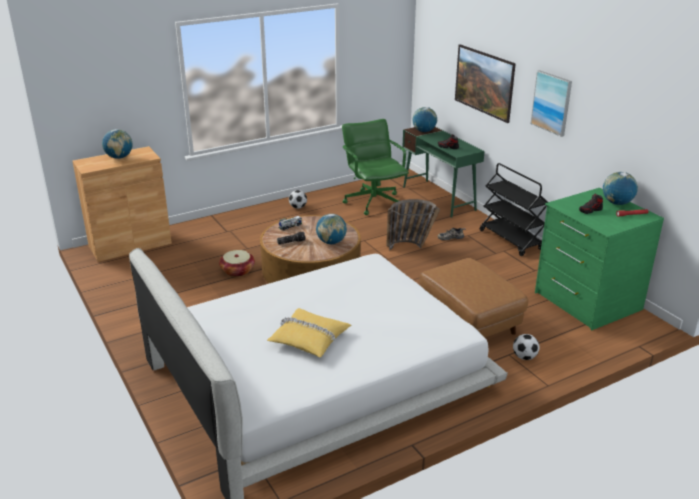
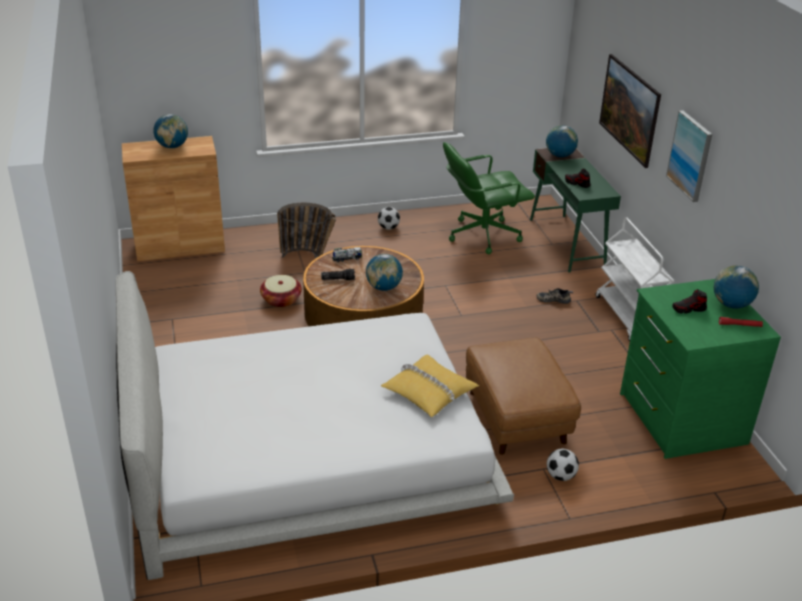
camera: 15 degrees right, 5 degrees up
yellow pillow [267,308,351,358] -> yellow pillow moved to [381,355,479,417]
green office chair [342,119,409,215] -> green office chair turned 105 degrees counterclockwise [443,142,535,254]
basket [386,199,440,250] -> basket moved to [277,203,336,259]
black cart [480,163,548,256] -> white cart [596,217,674,341]

